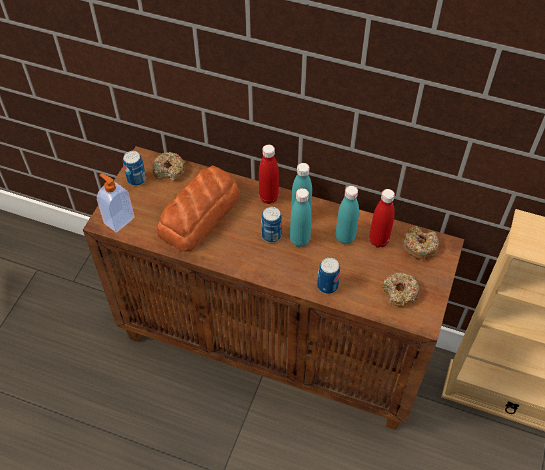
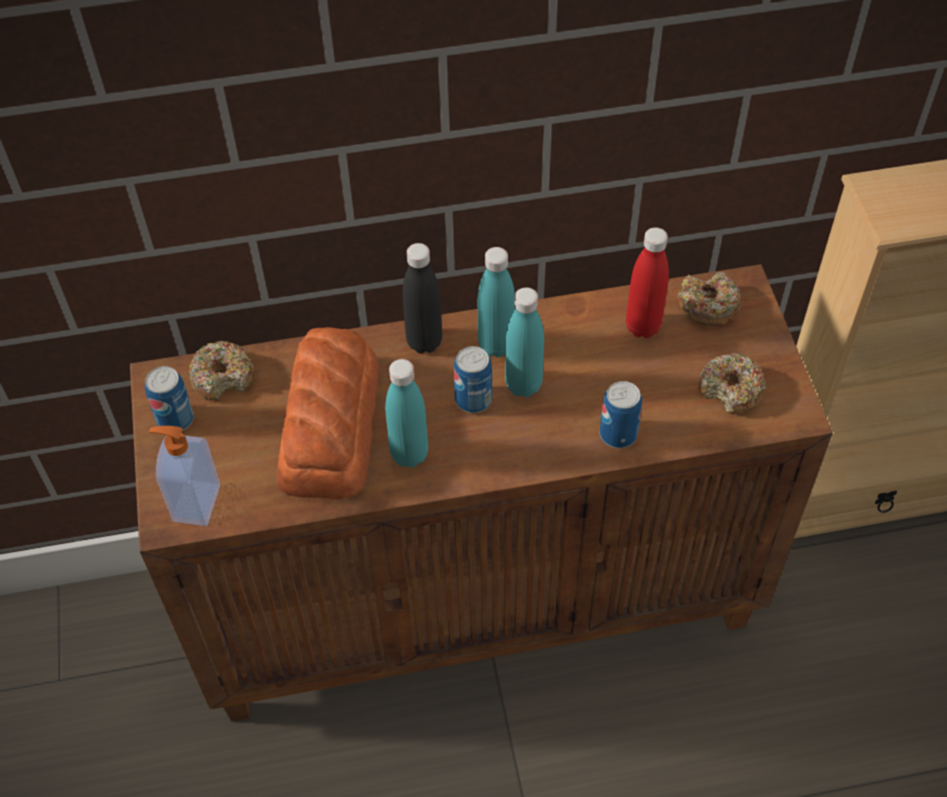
camera: 30 degrees left, 0 degrees up
red bottle [259,145,279,204] -> black bottle [403,243,442,353]
turquoise bottle [336,186,359,244] -> turquoise bottle moved to [385,359,428,468]

